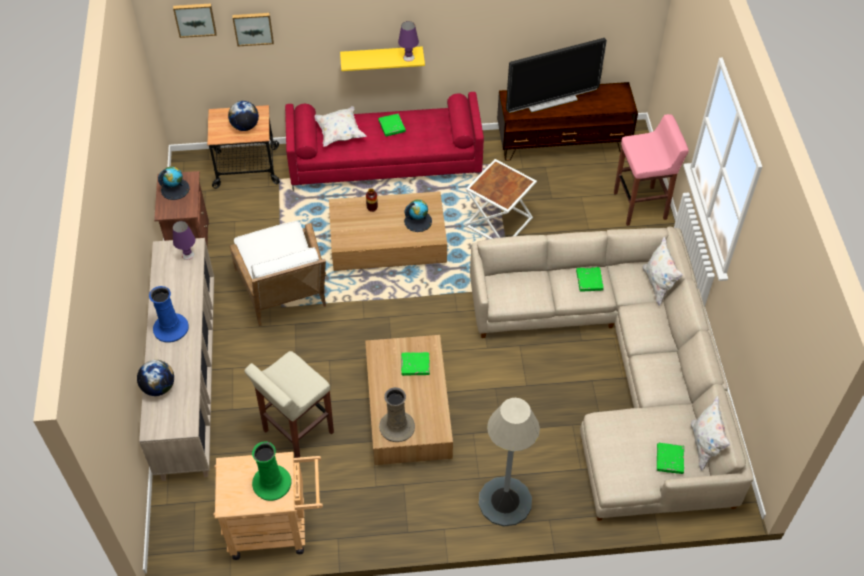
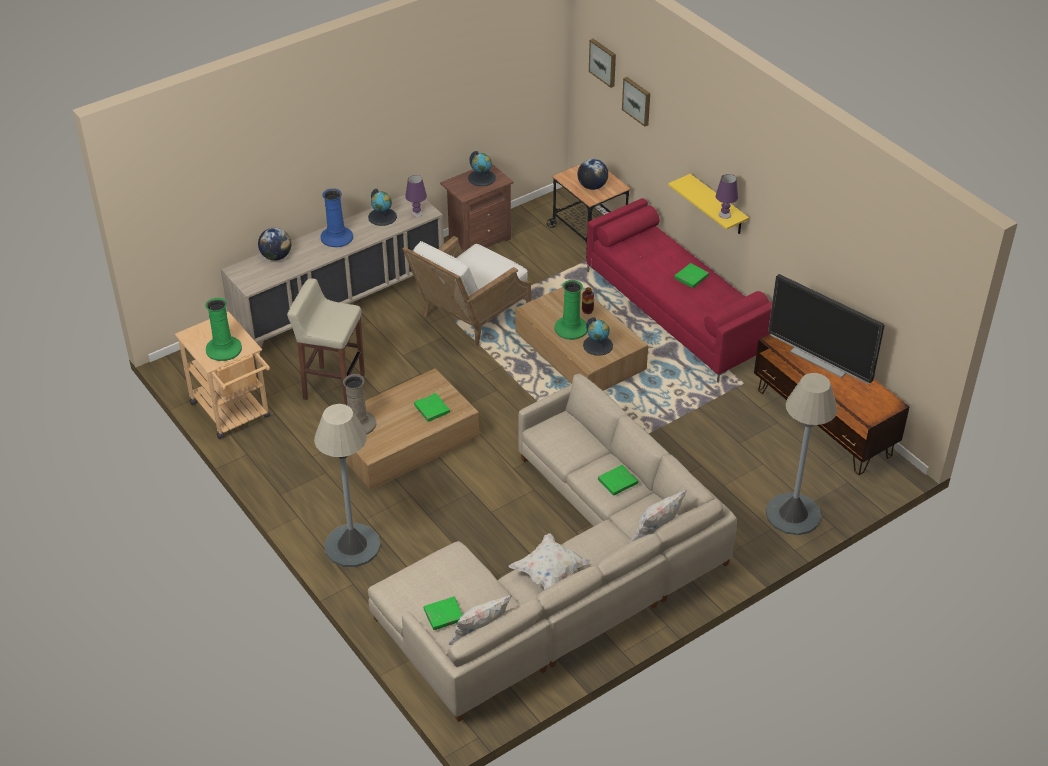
camera: 60 degrees right, 10 degrees down
white pillow [315,106,367,147] -> white pillow moved to [509,533,591,590]
white side table [464,159,537,239] -> none
pink stool [614,114,689,226] -> grey floor lamp [766,373,837,535]
none -> globe [368,189,397,226]
none -> green vase [554,280,587,340]

